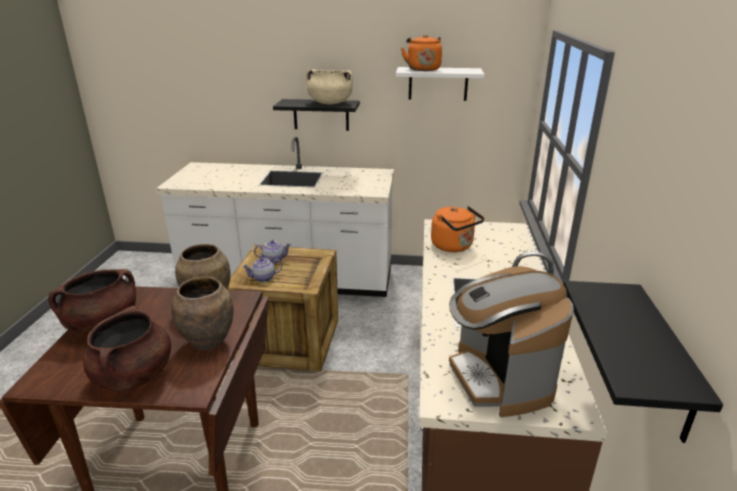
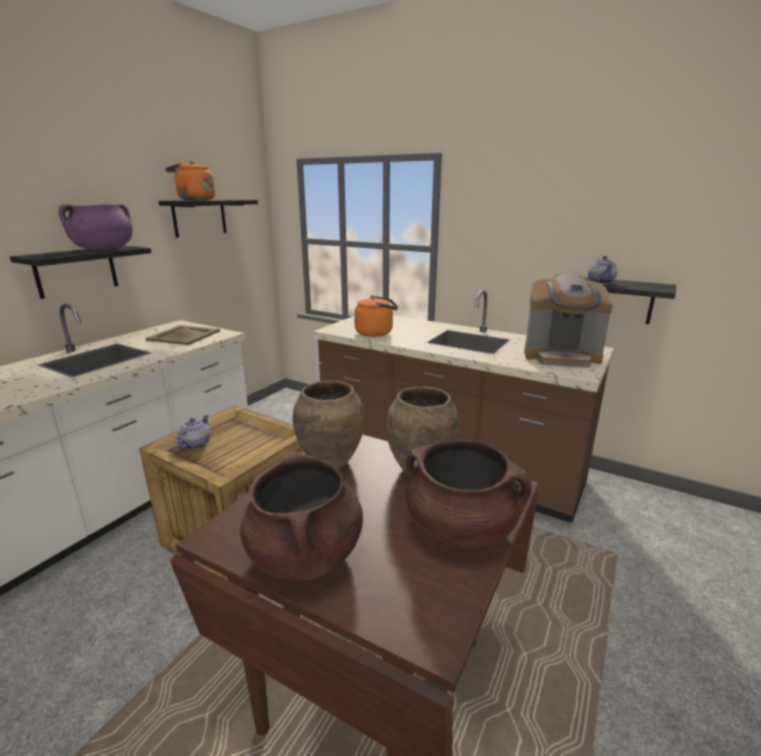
camera: 65 degrees left, 5 degrees down
teapot [242,258,282,282] -> teapot moved to [588,256,617,284]
beige cooking pot [306,69,353,105] -> purple cooking pot [58,204,133,250]
white shelf [396,67,485,101] -> black shelf [158,200,258,238]
none -> beige tray [145,325,220,345]

